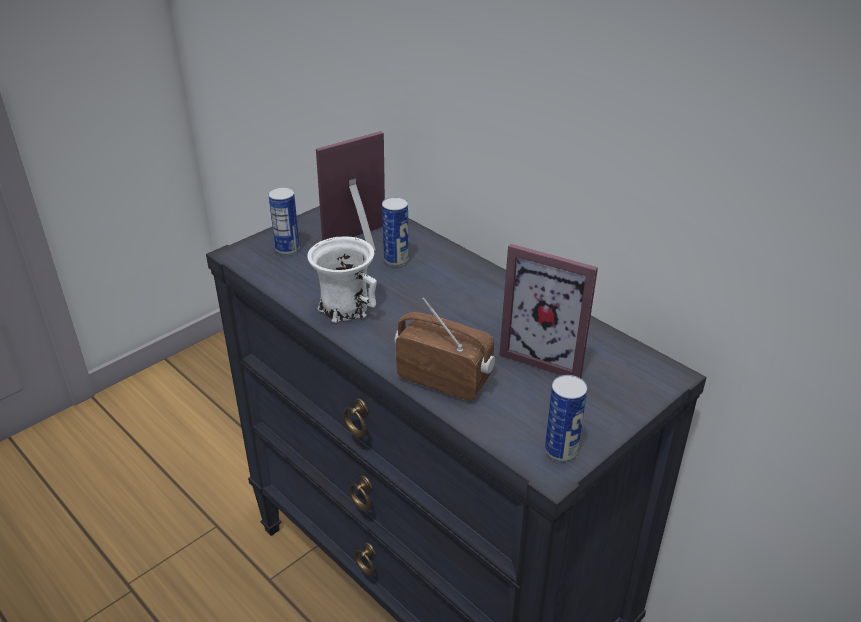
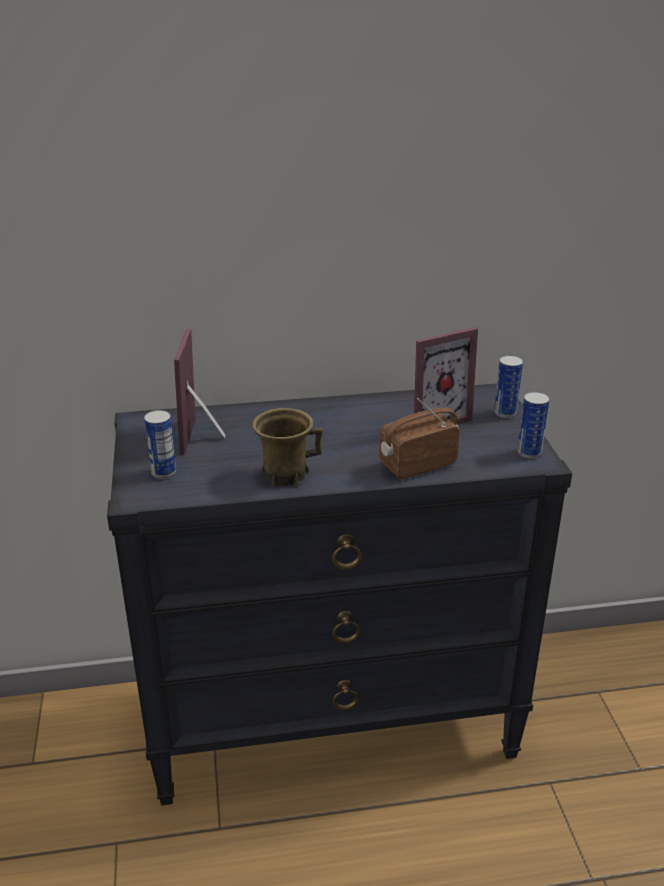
camera: 55 degrees left, 5 degrees down
white mug [307,236,377,323] -> brown mug [252,408,323,487]
can [382,197,409,266] -> can moved to [494,355,523,418]

